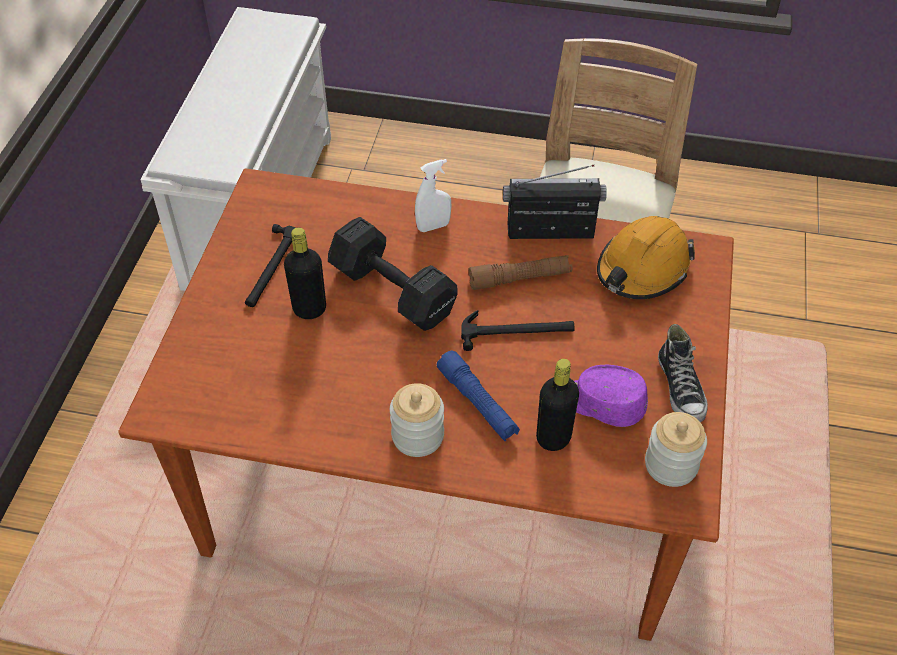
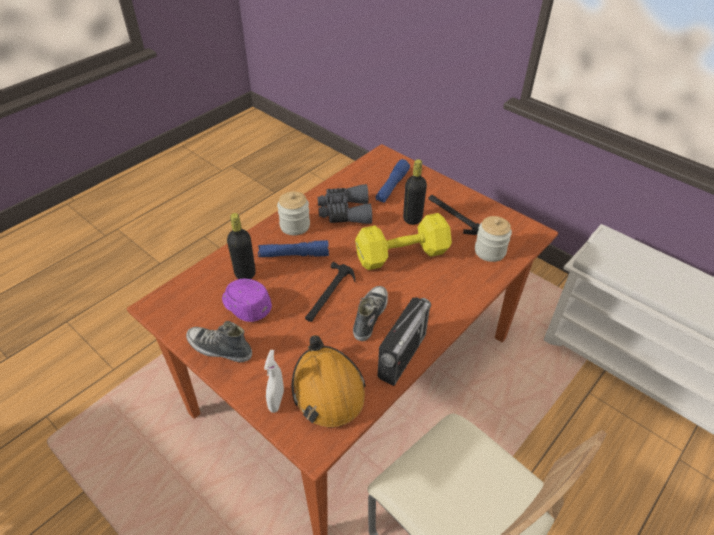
camera: 120 degrees right, 5 degrees down
black dumbbell [328,217,458,331] -> yellow dumbbell [355,213,452,270]
white spray bottle [415,159,451,232] -> white spray bottle moved to [264,350,284,413]
brown flashlight [468,255,572,290] -> shoe [353,286,388,341]
purple cap [574,365,648,427] -> purple cap turned 105 degrees counterclockwise [222,279,272,322]
jar [645,412,707,487] -> jar moved to [475,216,512,262]
none -> grey binoculars [318,184,372,224]
none -> blue flashlight [375,159,410,202]

